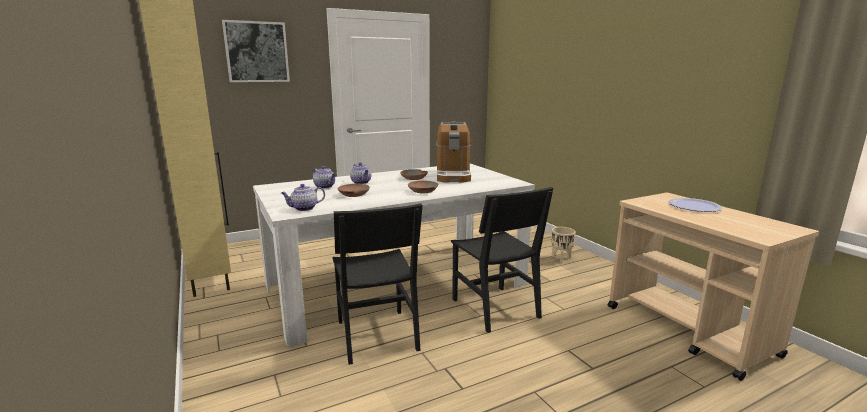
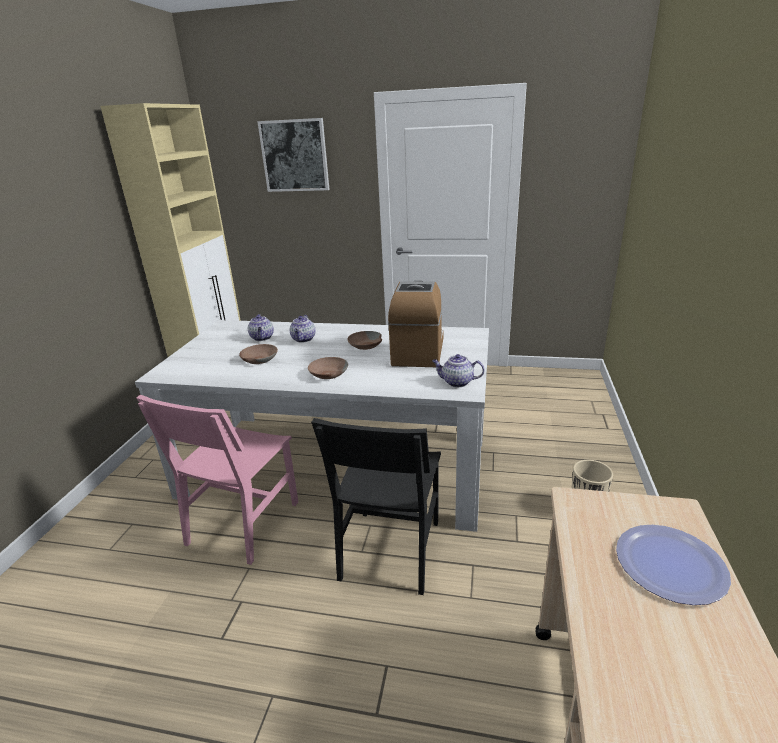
camera: 40 degrees right, 10 degrees up
teapot [281,184,325,211] -> teapot moved to [432,354,485,387]
black chair [332,203,423,365] -> pink chair [136,394,298,565]
coffee machine [437,122,471,182] -> coffee machine turned 150 degrees clockwise [388,281,444,367]

